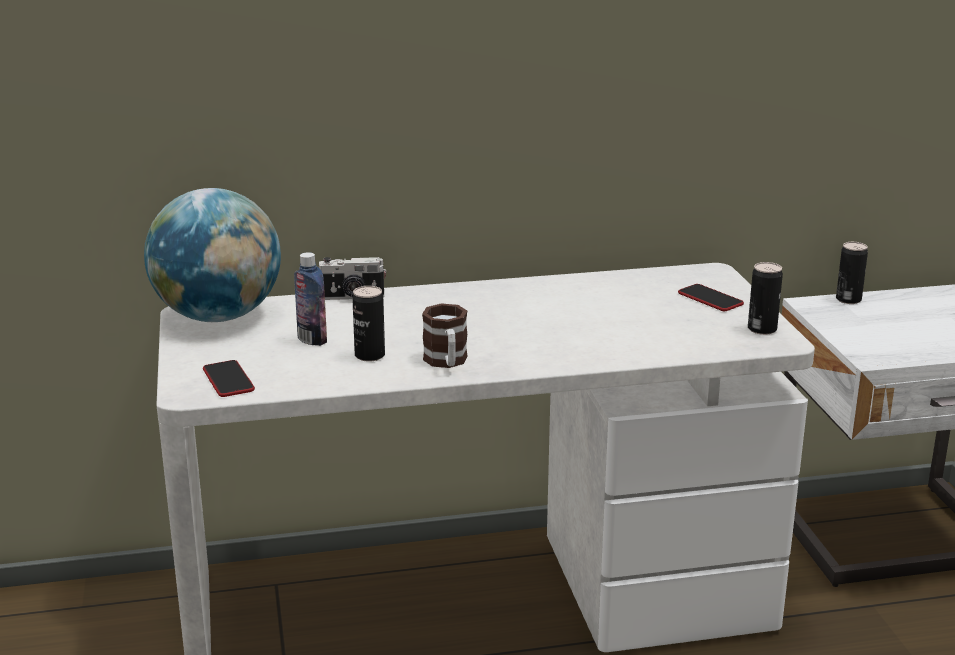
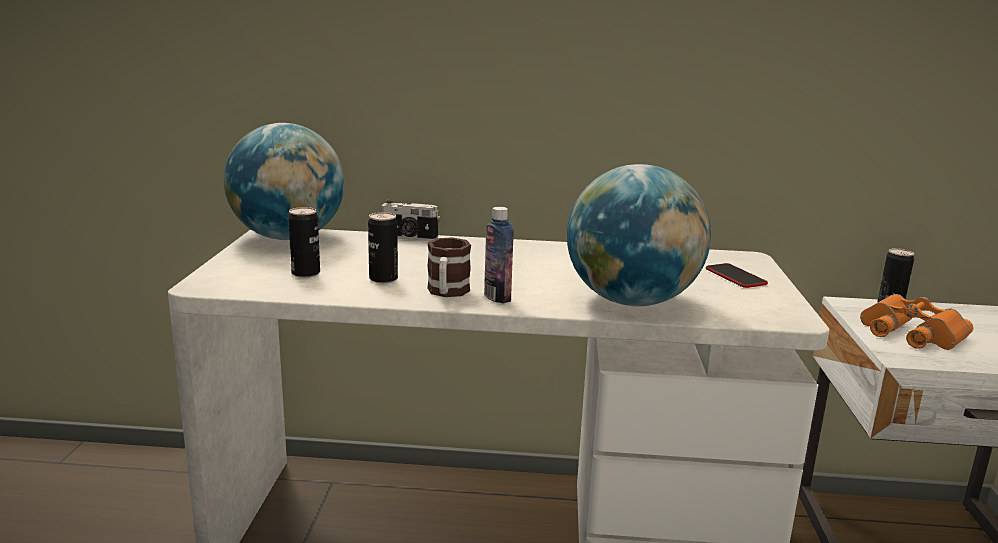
camera: 15 degrees right, 5 degrees down
phone [203,360,255,397] -> none
bottle [294,252,327,346] -> bottle moved to [484,207,514,304]
can [748,262,783,335] -> can moved to [288,207,320,278]
none -> globe [567,164,711,306]
none -> orange binoculars [860,294,973,350]

